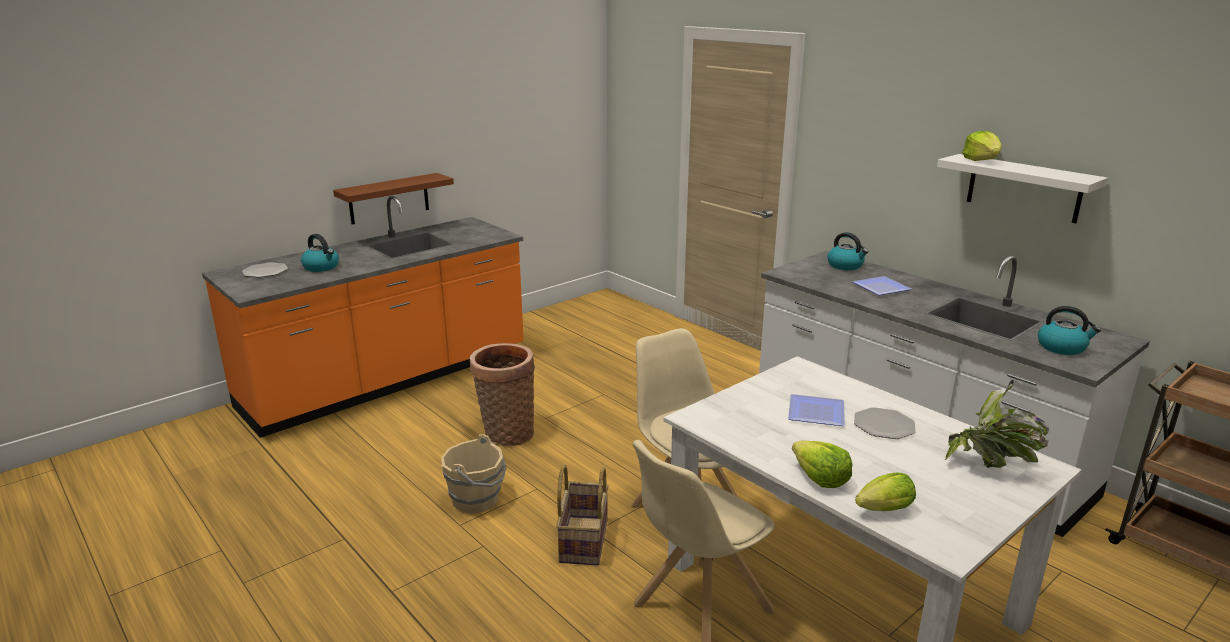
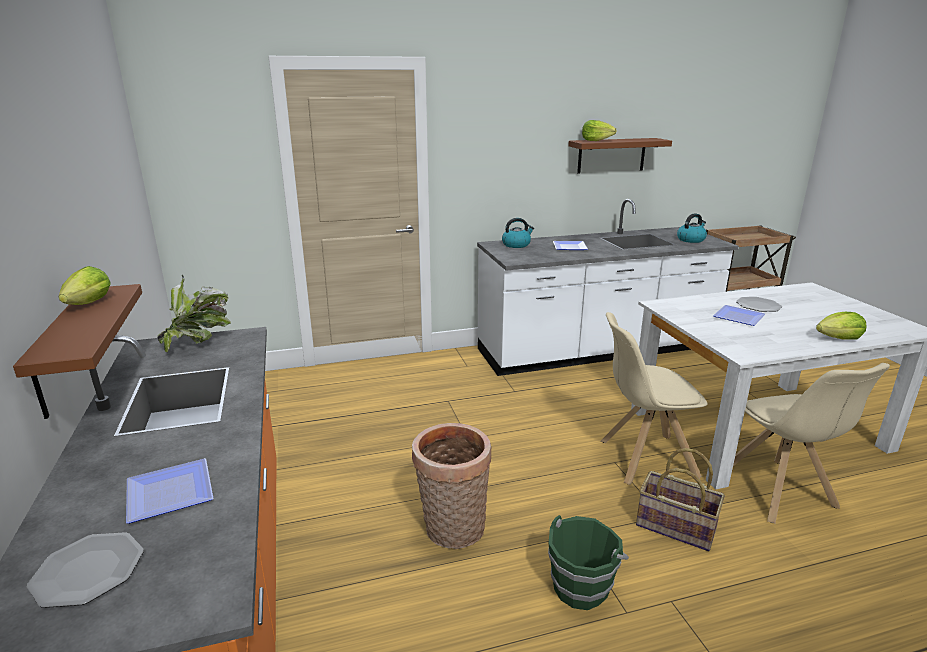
camera: 65 degrees left, 0 degrees up
kettle [301,234,339,272] -> plate [126,458,214,524]
beige bucket [441,434,507,514] -> green bucket [548,515,629,610]
lettuce [855,472,916,511] -> lettuce moved to [59,266,110,305]
white shelf [937,154,1108,223] -> brown shelf [568,138,672,173]
potted plant [945,380,1049,468] -> potted plant moved to [157,274,231,352]

